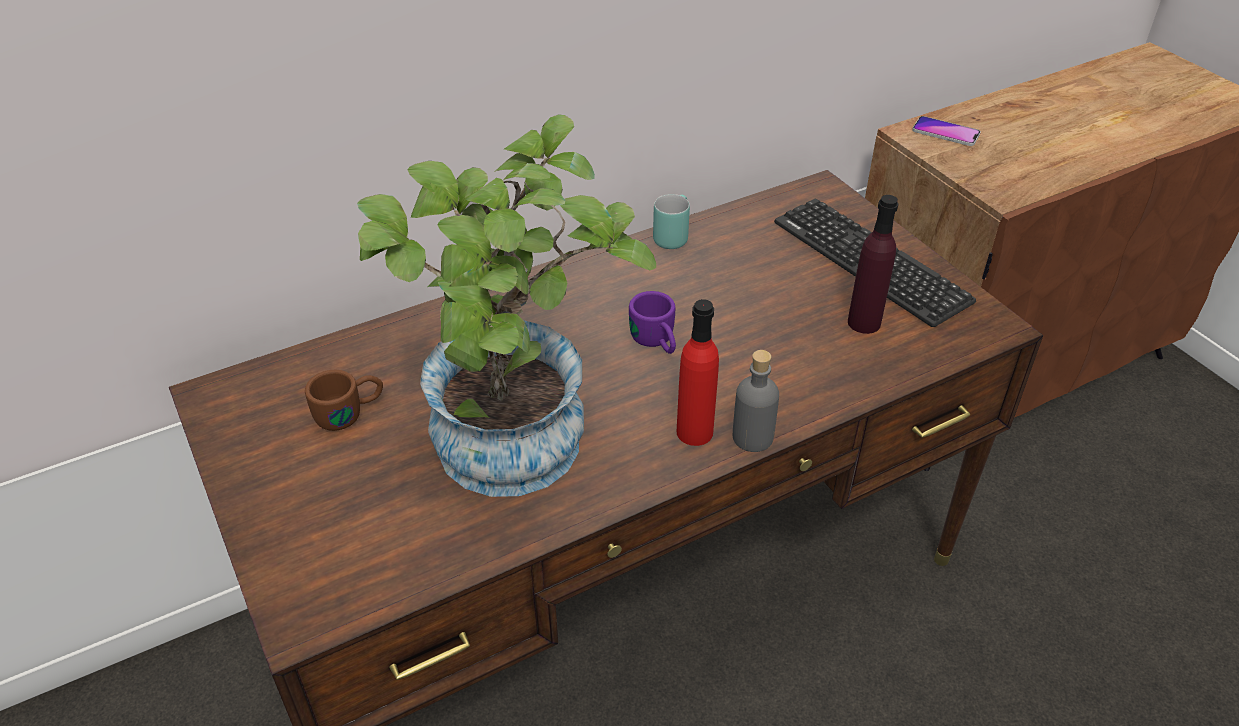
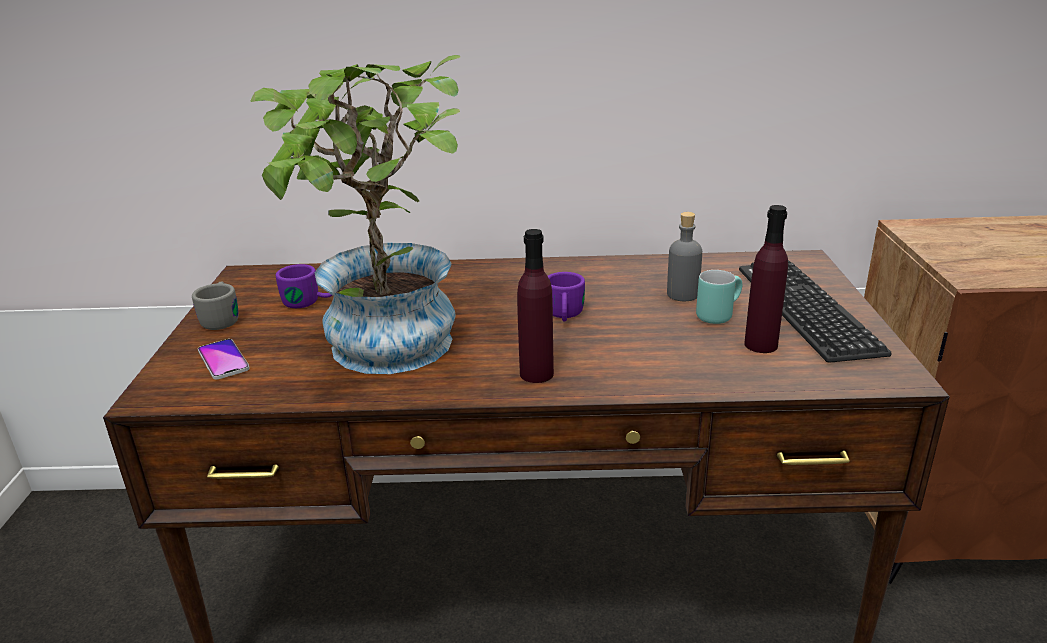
camera: 30 degrees right, 15 degrees down
brown mug [305,369,383,431] -> purple mug [275,264,333,308]
turquoise mug [653,194,690,249] -> turquoise mug moved to [696,270,742,324]
red bottle [677,299,719,446] -> purple bottle [517,229,554,383]
grey bottle [733,350,779,452] -> grey bottle moved to [667,212,702,301]
phone [912,116,981,146] -> phone moved to [198,339,250,380]
none -> grey mug [192,281,238,330]

